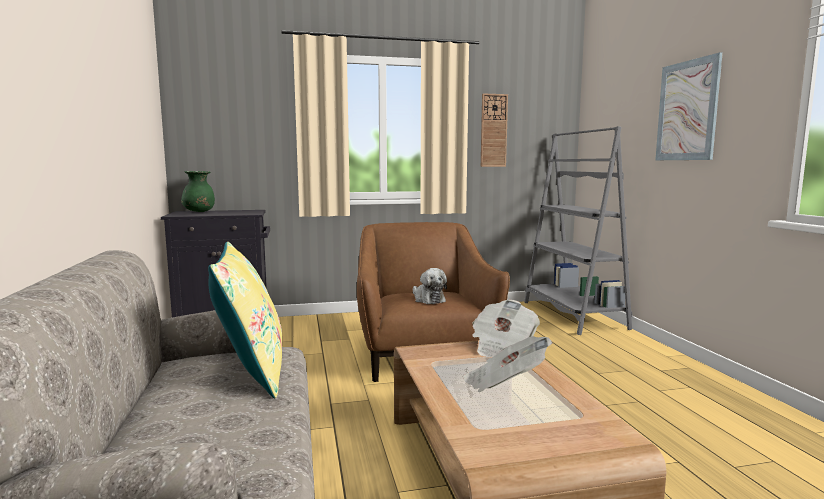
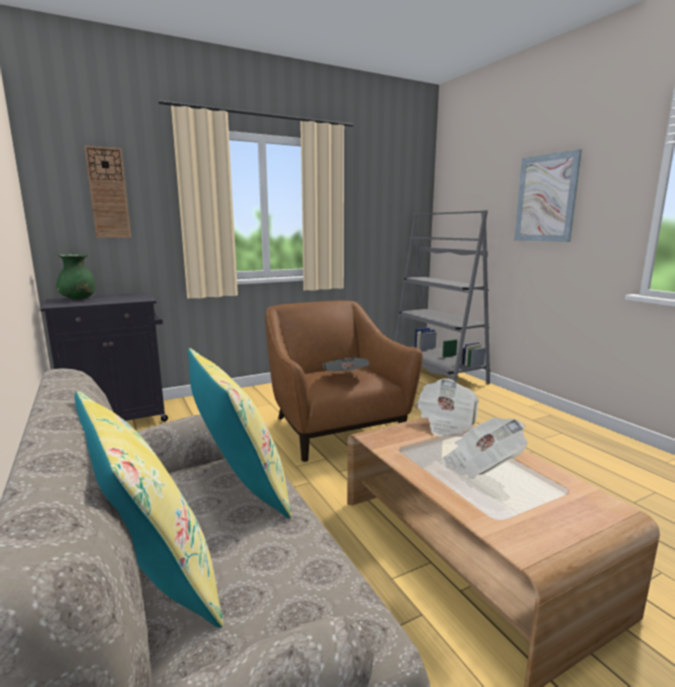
camera: 15 degrees left, 5 degrees up
plush toy [413,268,447,304] -> newspaper [322,357,370,371]
wall clock [481,93,508,167] -> wall clock moved to [85,146,131,238]
none -> yellow pillow [75,392,223,628]

